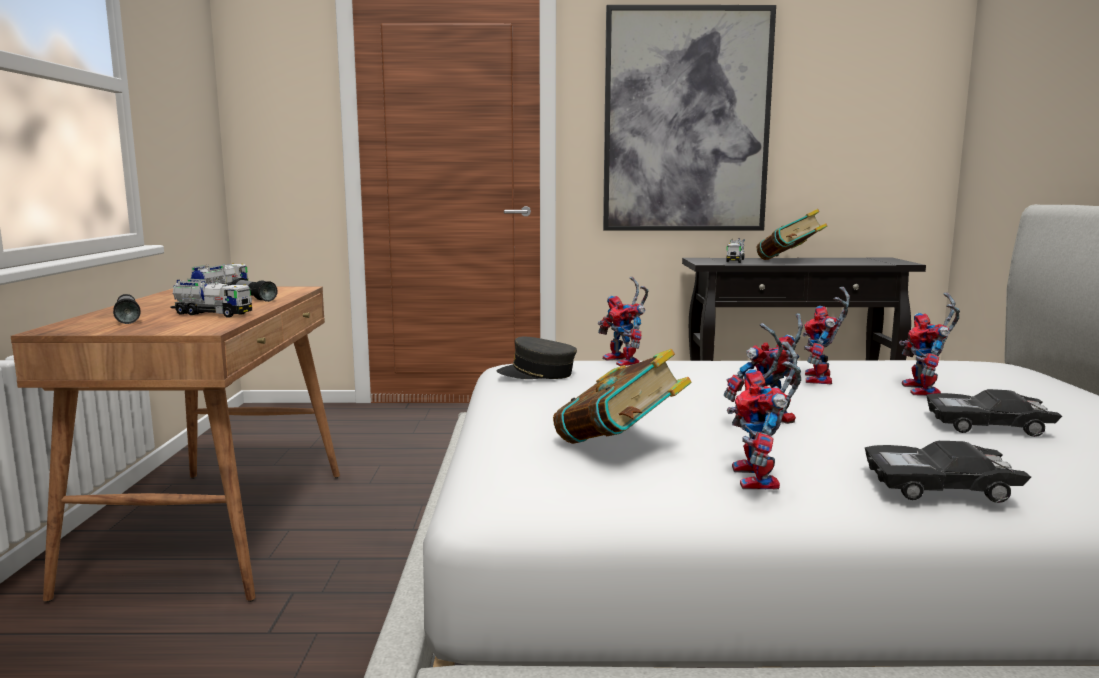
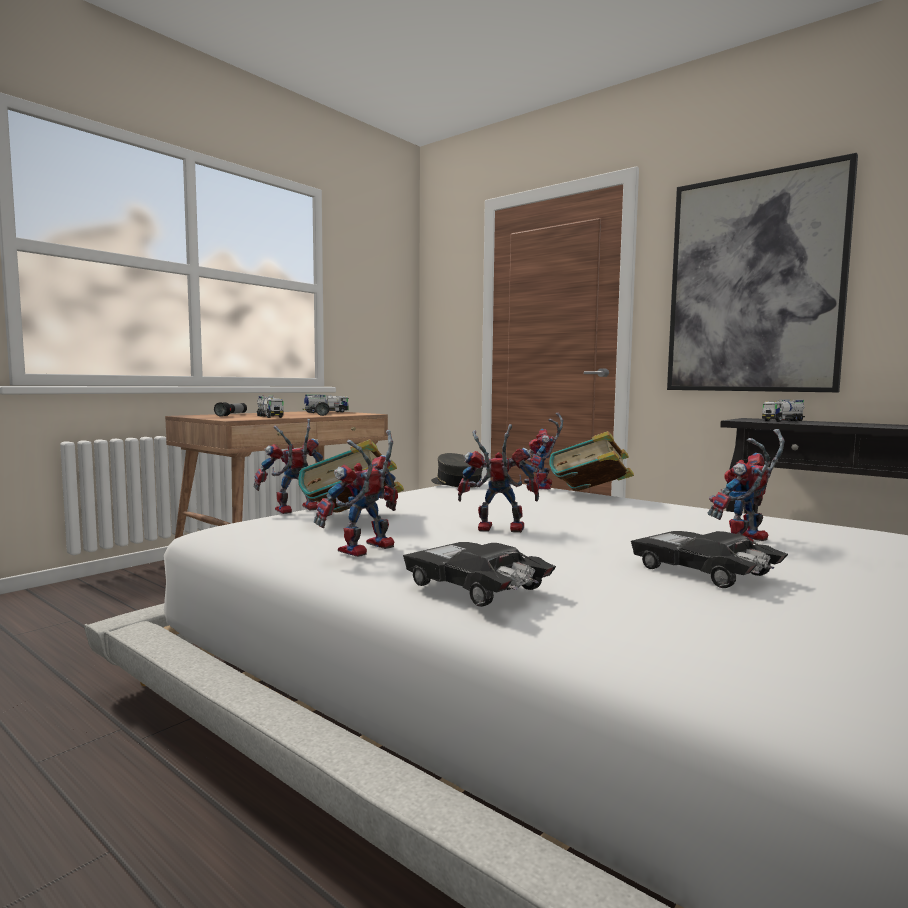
camera: 40 degrees right, 5 degrees down
book [757,209,827,260] -> book moved to [549,431,634,491]
toy robot [803,287,850,384] -> toy robot moved to [254,419,323,514]

